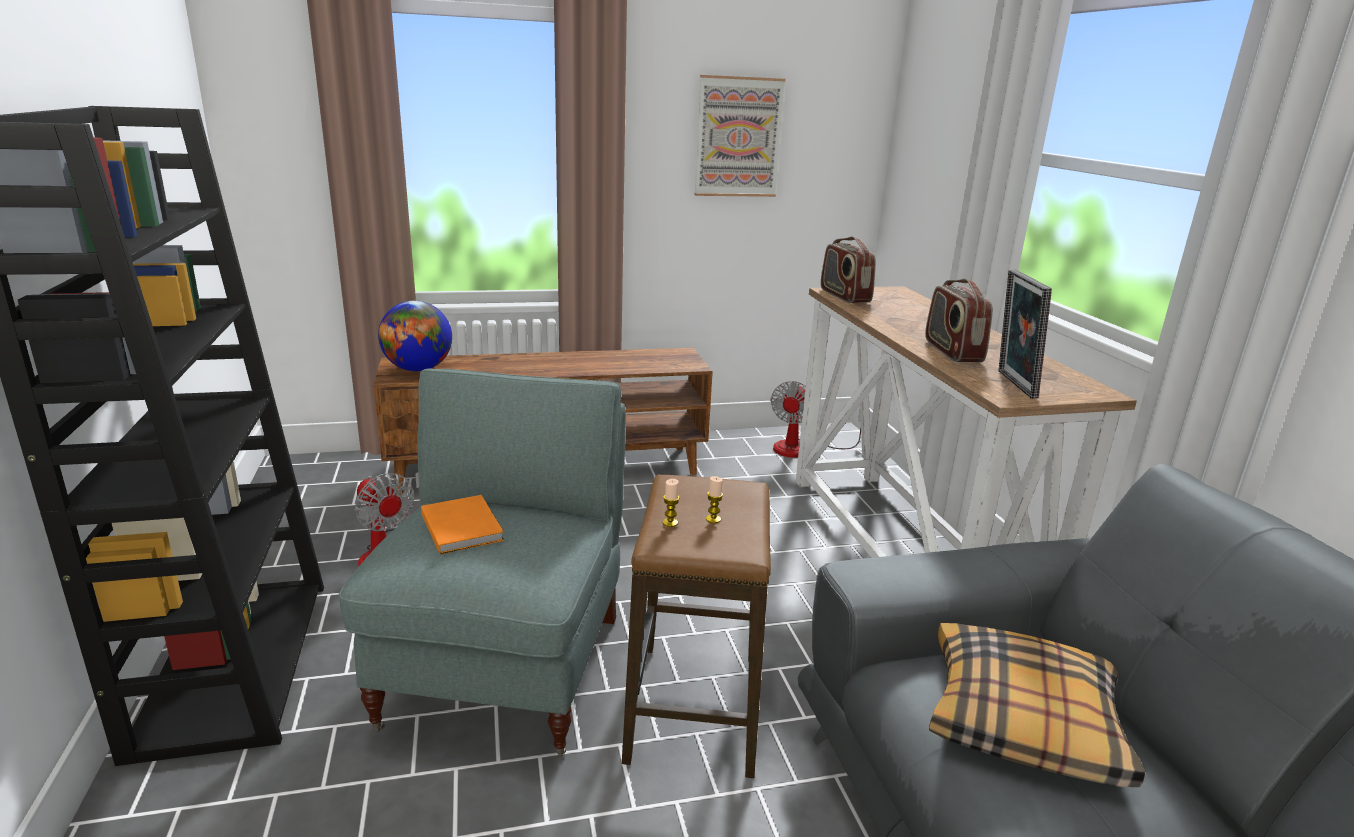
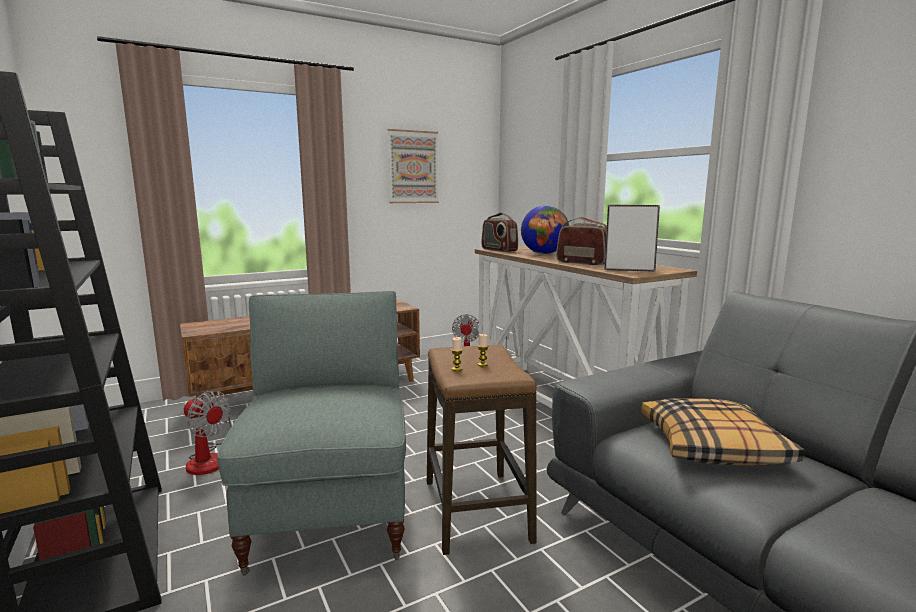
camera: 15 degrees left, 10 degrees down
globe [378,301,452,371] -> globe moved to [521,205,569,254]
orange book [421,495,504,554] -> none
radio [925,279,993,362] -> radio turned 150 degrees clockwise [556,217,607,265]
picture frame [998,269,1052,399] -> picture frame turned 120 degrees clockwise [604,205,660,272]

